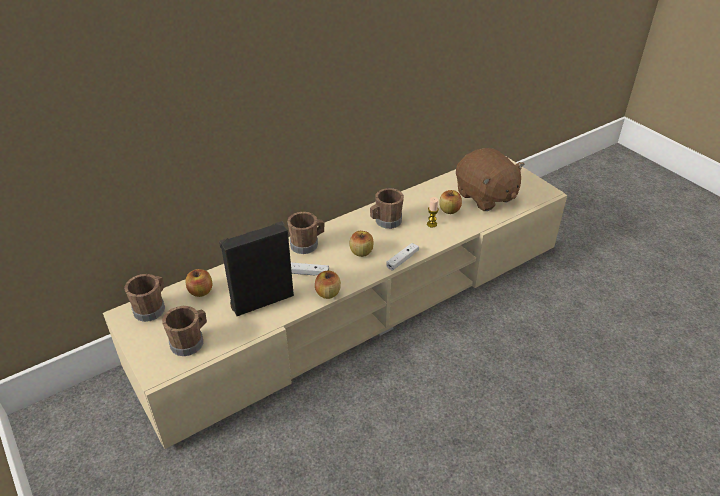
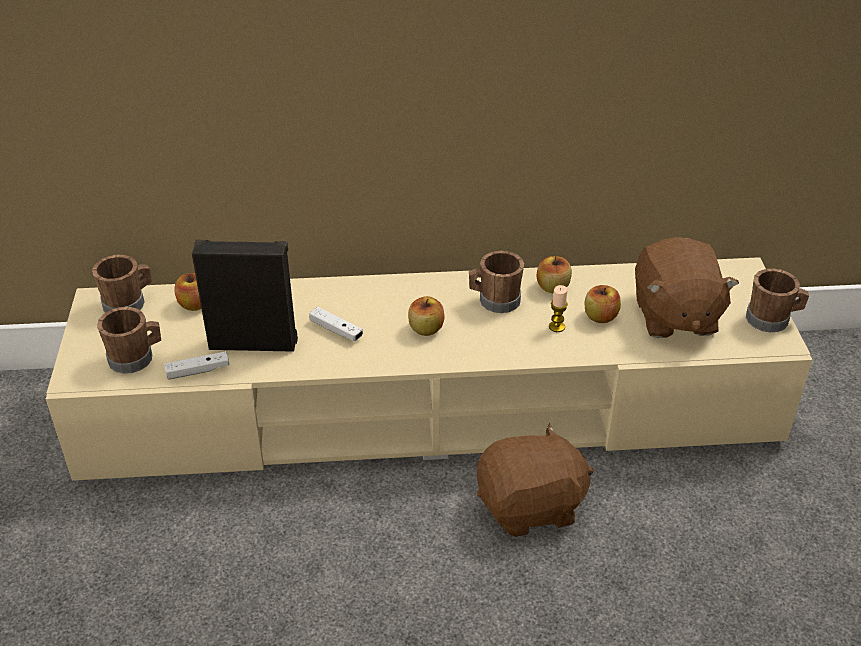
camera: 30 degrees right, 0 degrees up
brown mug [287,212,324,254] -> brown mug moved to [746,268,809,332]
apple [315,271,341,299] -> apple moved to [537,256,572,293]
white game controller [386,243,419,271] -> white game controller moved to [164,351,229,380]
none -> brown plush toy [477,423,594,537]

